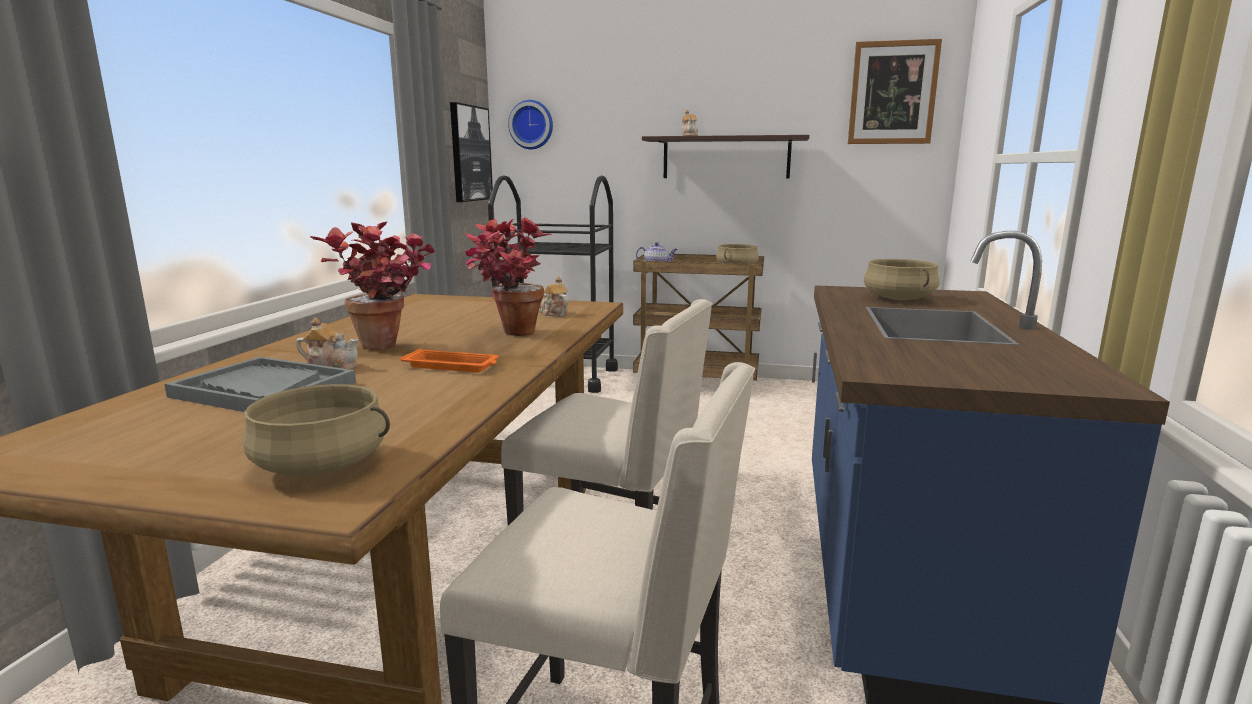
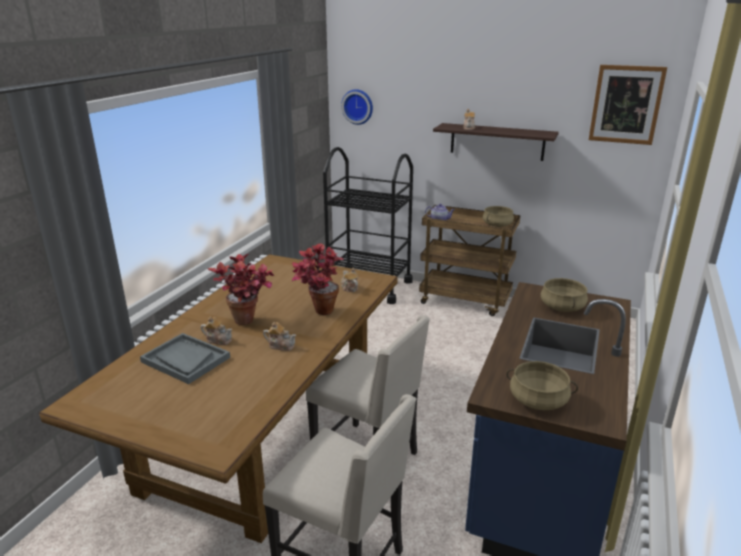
camera: 10 degrees right, 10 degrees up
beige cooking pot [242,384,390,476] -> beige cooking pot moved to [506,361,578,410]
orange tray [400,348,499,372] -> teapot [263,322,296,351]
picture [450,102,493,202] -> none

